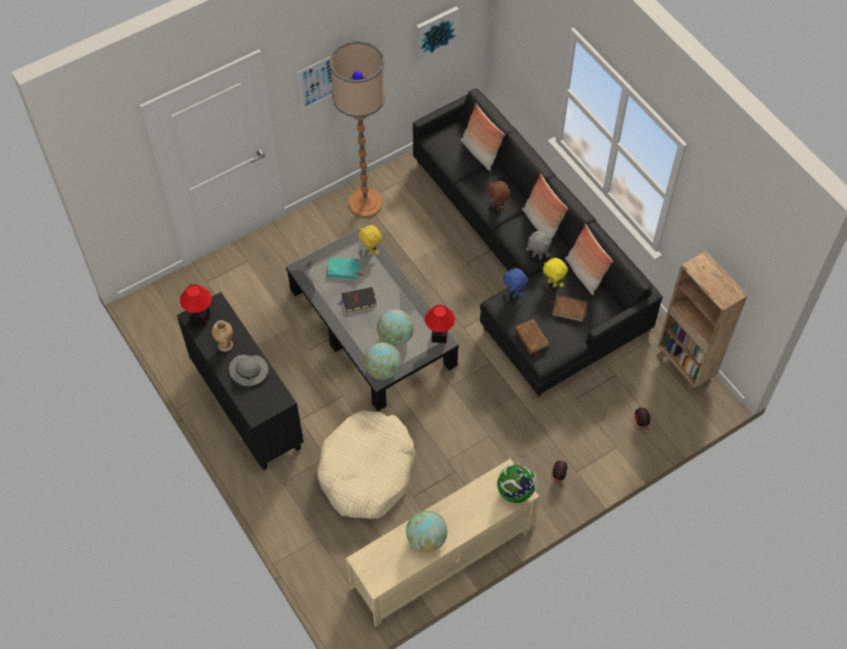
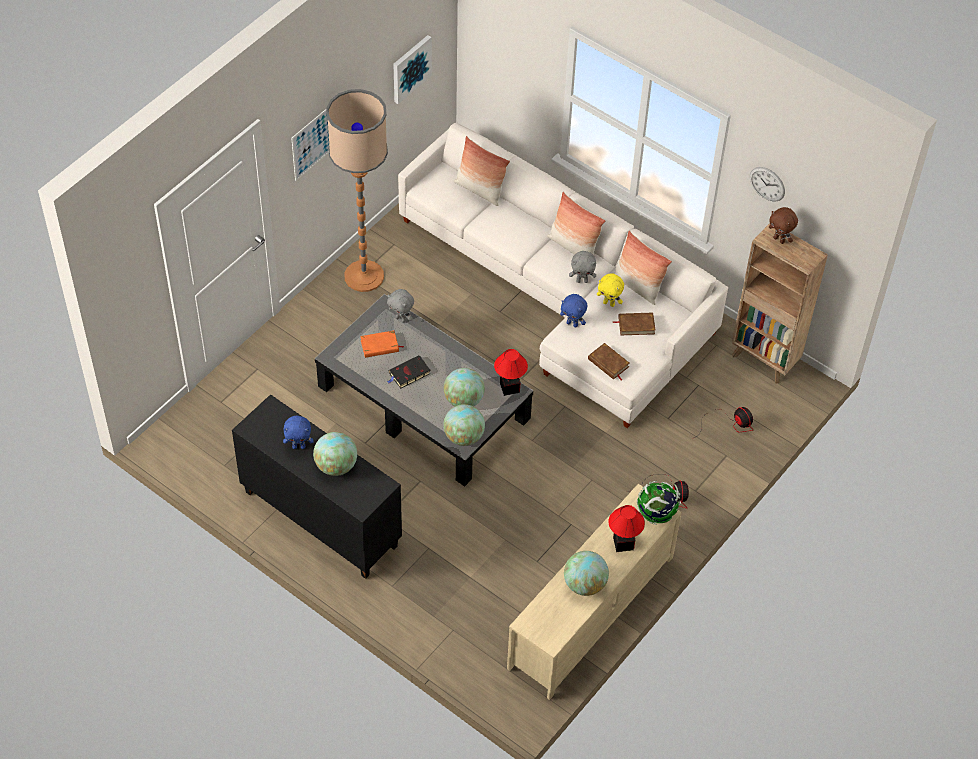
camera: 20 degrees left, 5 degrees down
table lamp [180,284,212,325] -> table lamp moved to [609,505,645,552]
vase [212,320,233,352] -> blue plush toy [283,416,314,449]
grey hat [229,355,268,386] -> globe [313,432,357,476]
beige dog bed [317,410,416,519] -> none
turquoise book [327,257,364,279] -> orange book [360,330,404,358]
yellow plush toy [358,225,382,255] -> grey plush toy [387,289,414,323]
black sofa [413,89,663,397] -> white sofa [398,123,728,428]
brown plush toy [487,181,510,211] -> brown plush toy moved to [769,207,798,244]
none -> wall clock [750,167,785,201]

